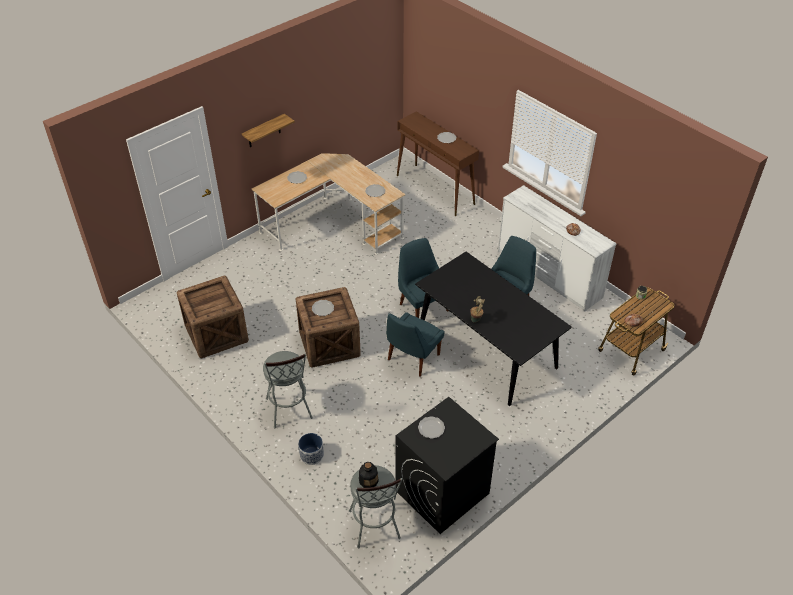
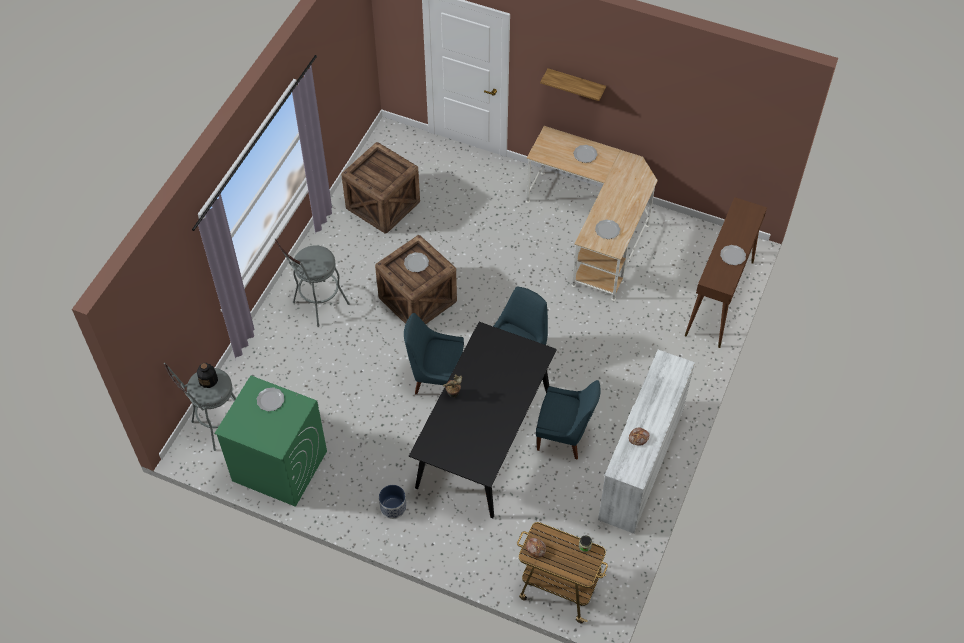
camera: 65 degrees right, 10 degrees up
planter [298,433,324,465] -> planter moved to [379,485,407,519]
black washing machine [395,397,499,534] -> green washing machine [214,376,327,507]

